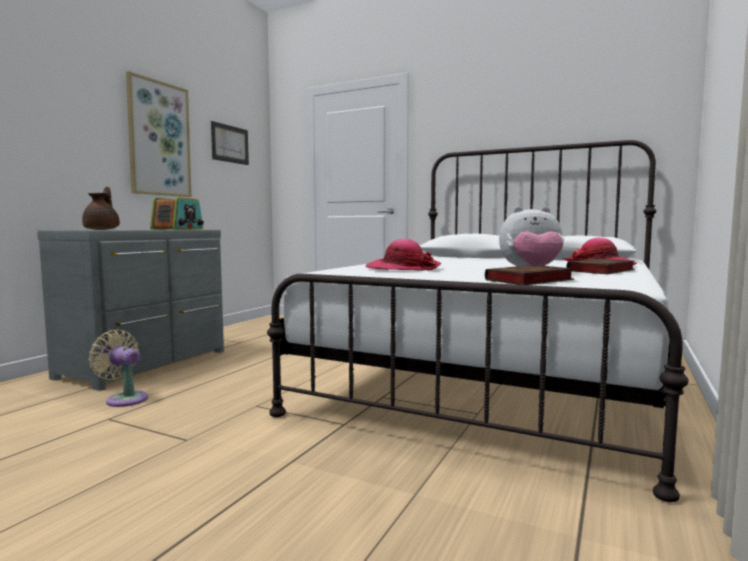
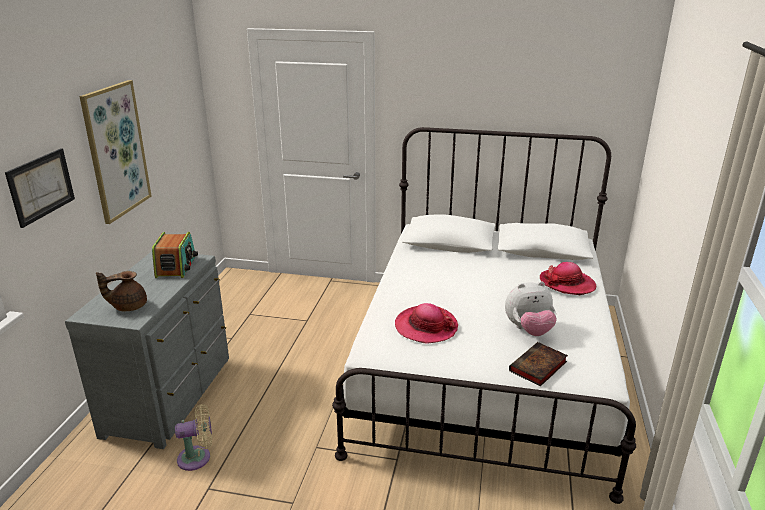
camera: 15 degrees left, 20 degrees up
brown teapot [82,187,120,230] -> brown teapot turned 90 degrees counterclockwise [96,271,147,311]
beige fan [89,330,148,407] -> beige fan turned 150 degrees clockwise [175,404,212,471]
picture [211,121,249,165] -> picture moved to [5,148,75,228]
book [567,258,635,274] -> none

